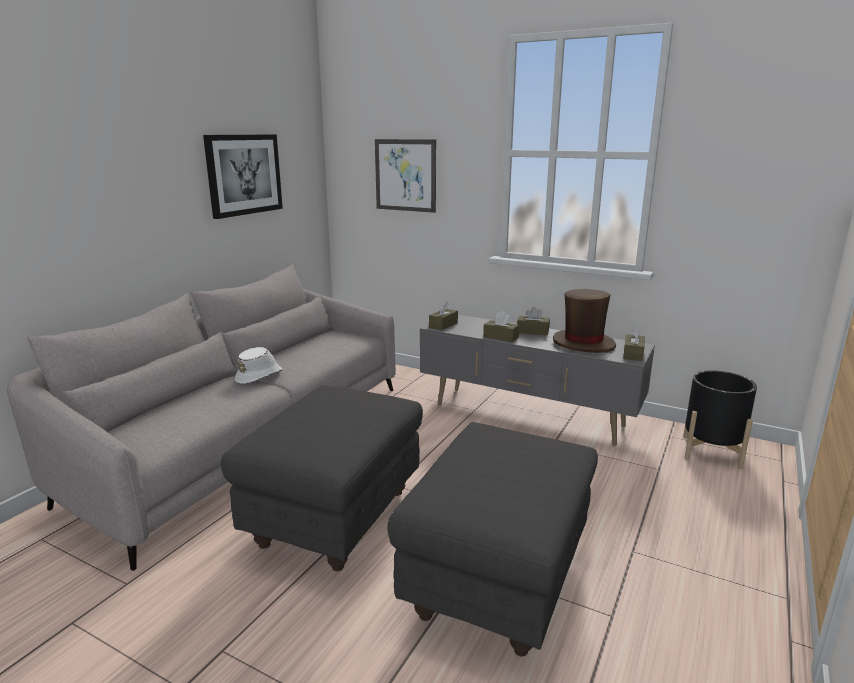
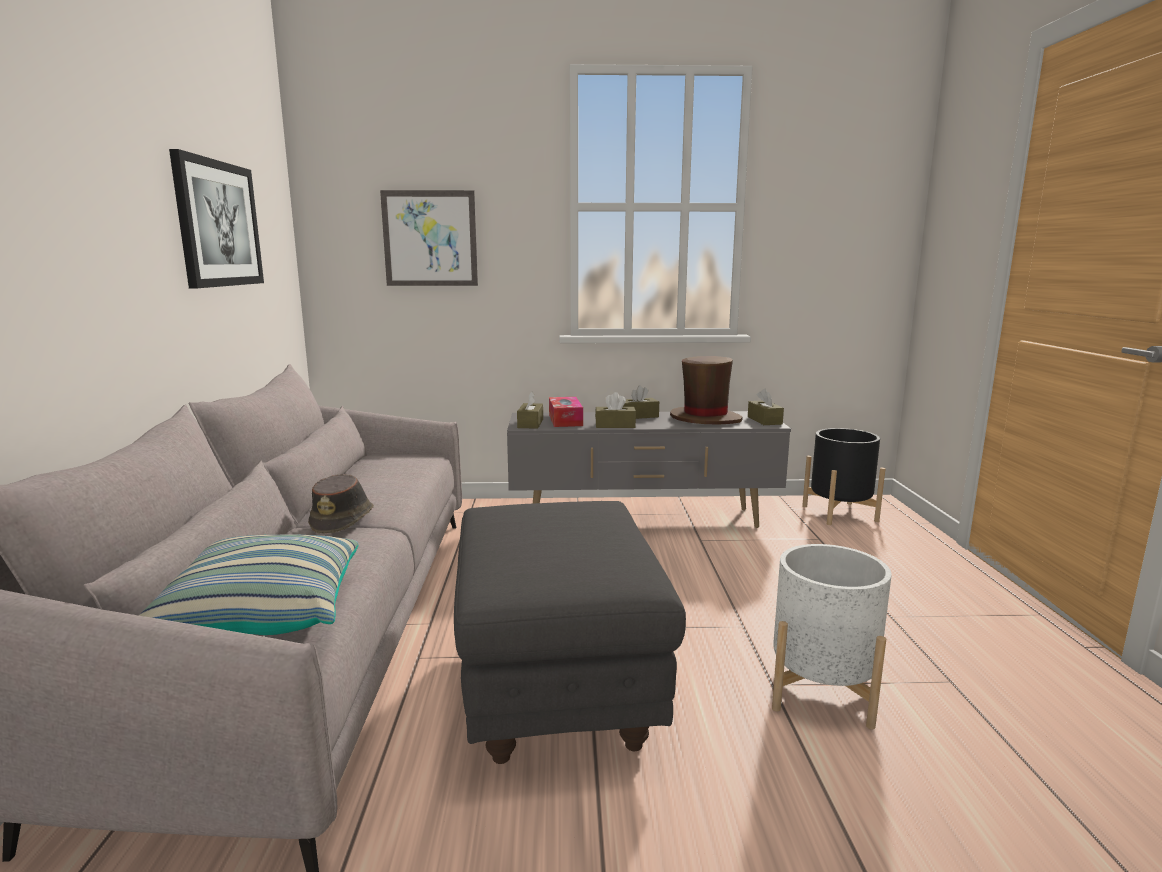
camera: 30 degrees left, 5 degrees down
white hat [235,347,283,384] -> brown hat [308,474,374,534]
grey ottoman [387,422,598,657] -> white planter [772,544,892,729]
none -> pillow [139,535,358,635]
none -> tissue box [549,397,583,427]

